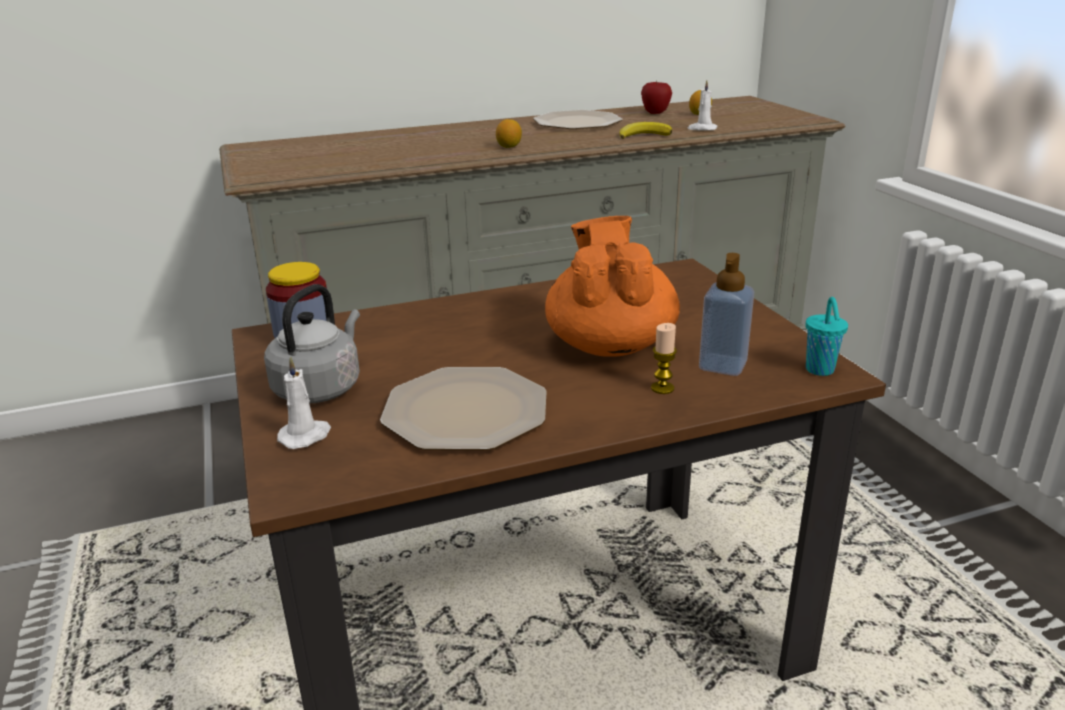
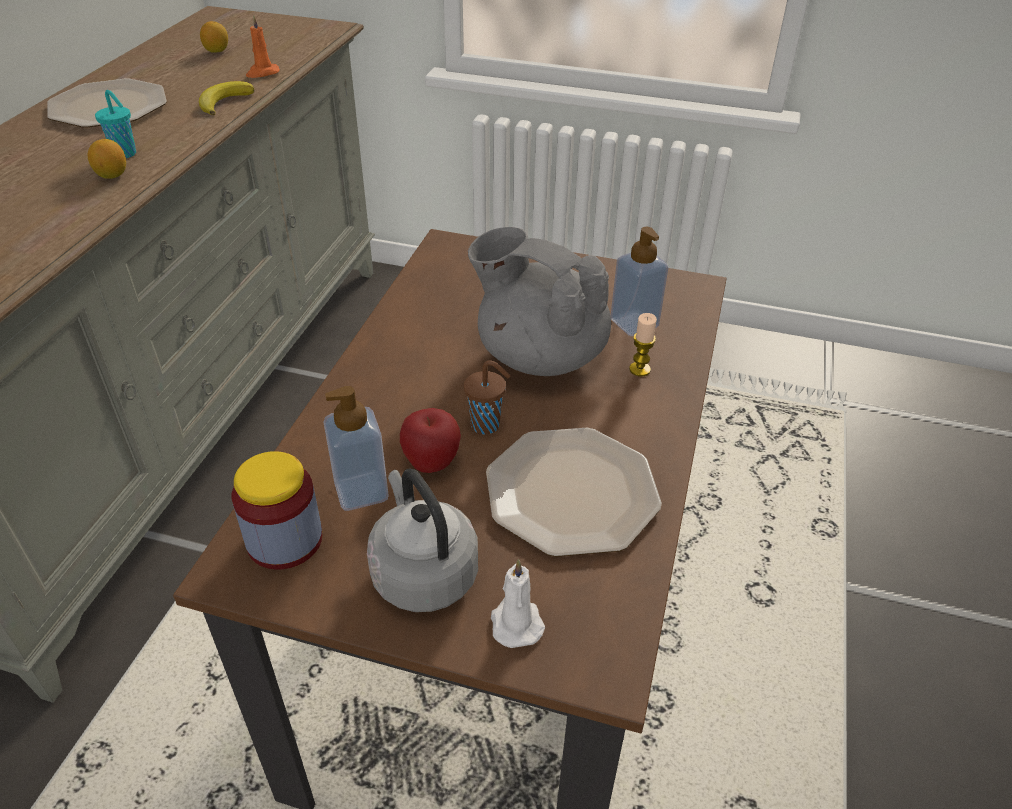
camera: 55 degrees left, 15 degrees up
orange teapot [545,216,680,357] -> grey teapot [468,227,611,376]
apple [641,81,672,114] -> apple moved to [400,408,461,473]
white candle [688,80,717,131] -> orange candle [246,15,280,78]
turquoise cup [806,297,848,376] -> turquoise cup moved to [95,90,136,158]
none -> soap dispenser [323,386,389,511]
none -> brown cup [464,360,510,435]

